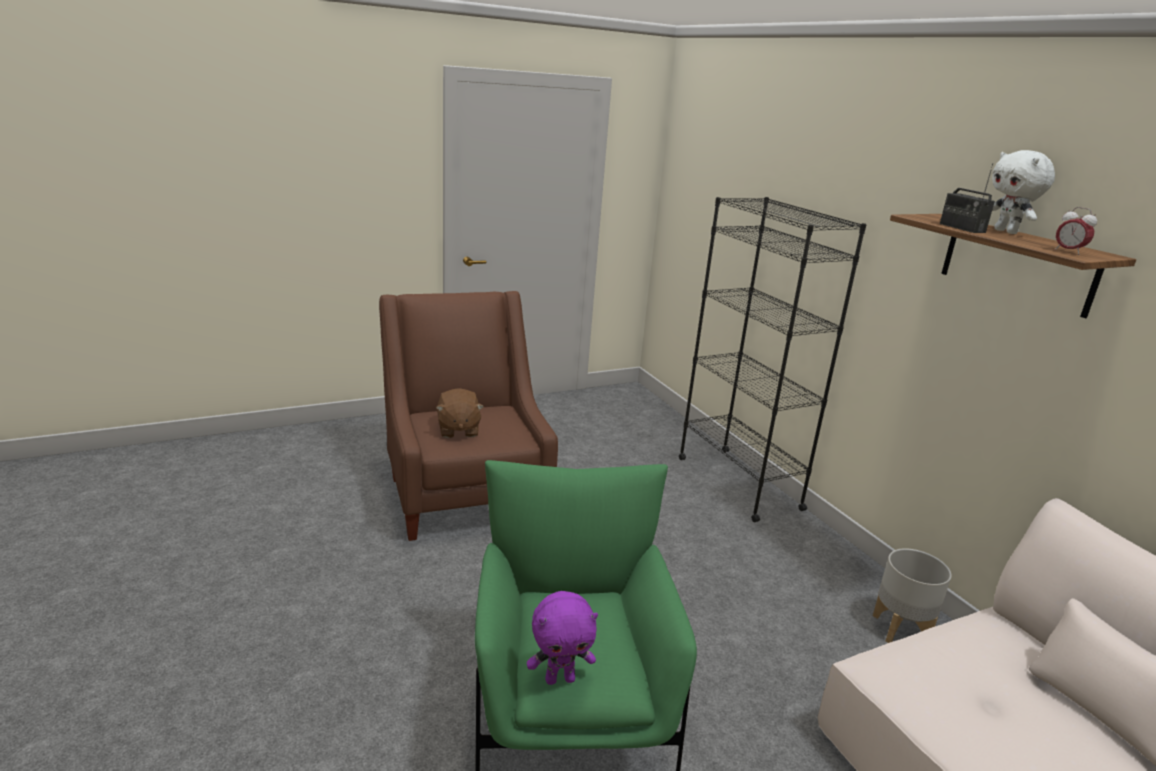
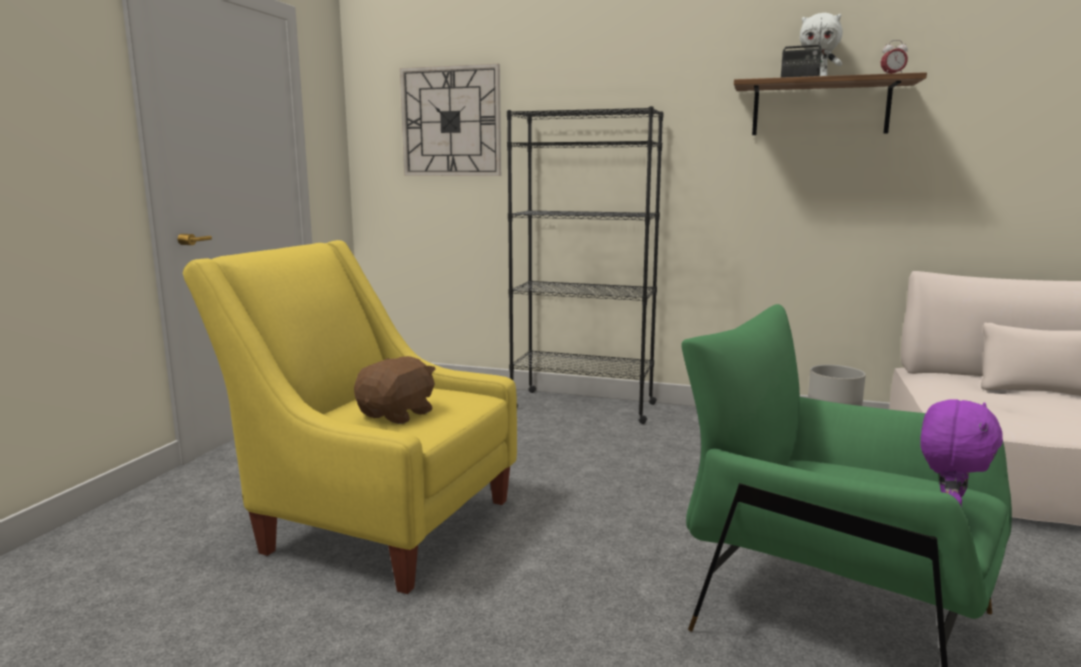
camera: 45 degrees left, 10 degrees down
brown armchair [379,291,558,541] -> yellow armchair [183,240,517,594]
brown plush toy [436,388,484,438] -> brown plush toy turned 90 degrees counterclockwise [354,356,436,424]
none -> wall clock [400,64,501,176]

